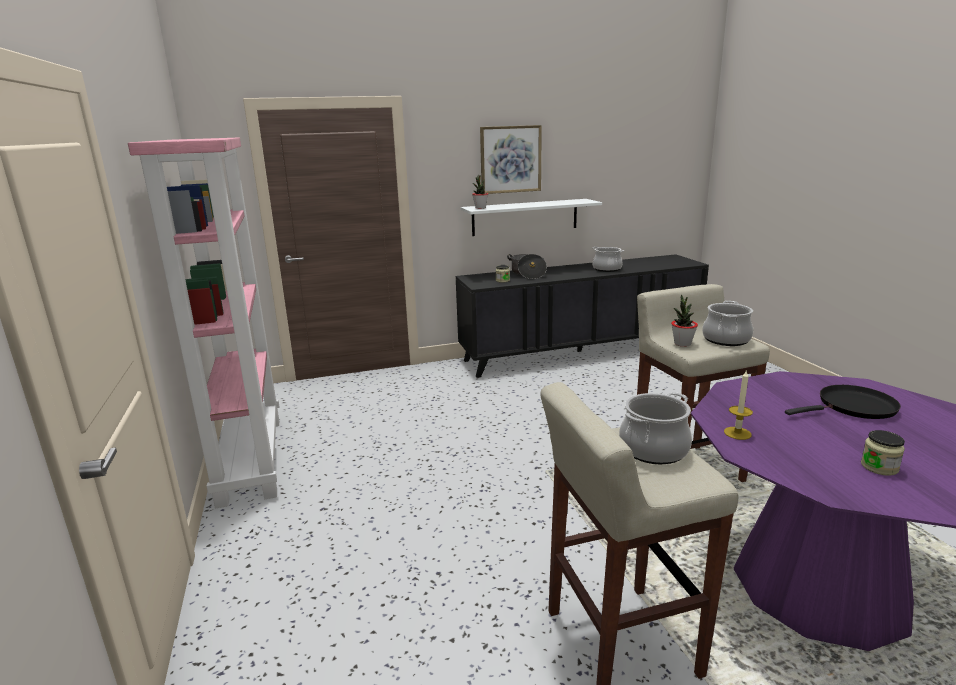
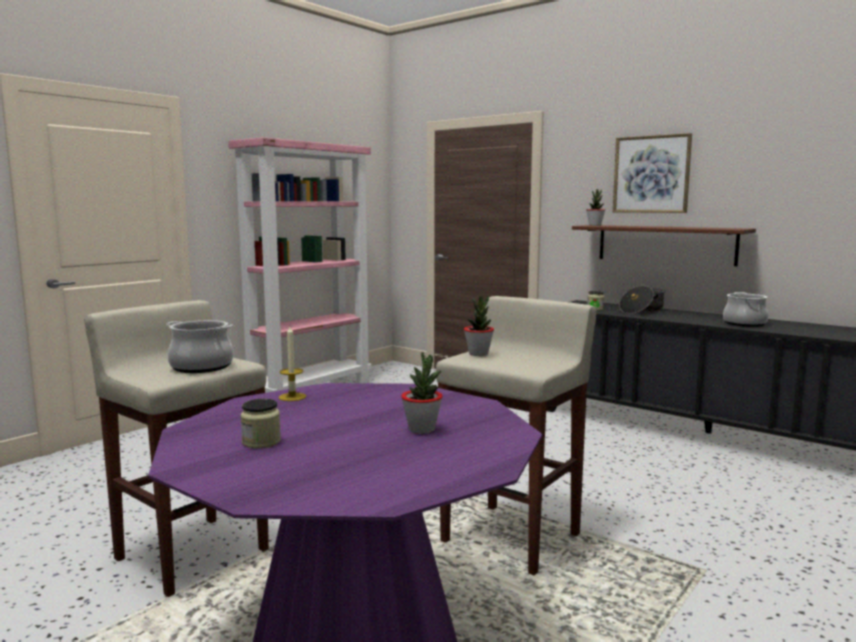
camera: 55 degrees right, 10 degrees down
white shelf [461,199,602,236] -> brown shelf [572,225,756,266]
cooking pot [702,301,753,346] -> none
black frying pan [785,385,901,419] -> potted plant [401,352,443,434]

